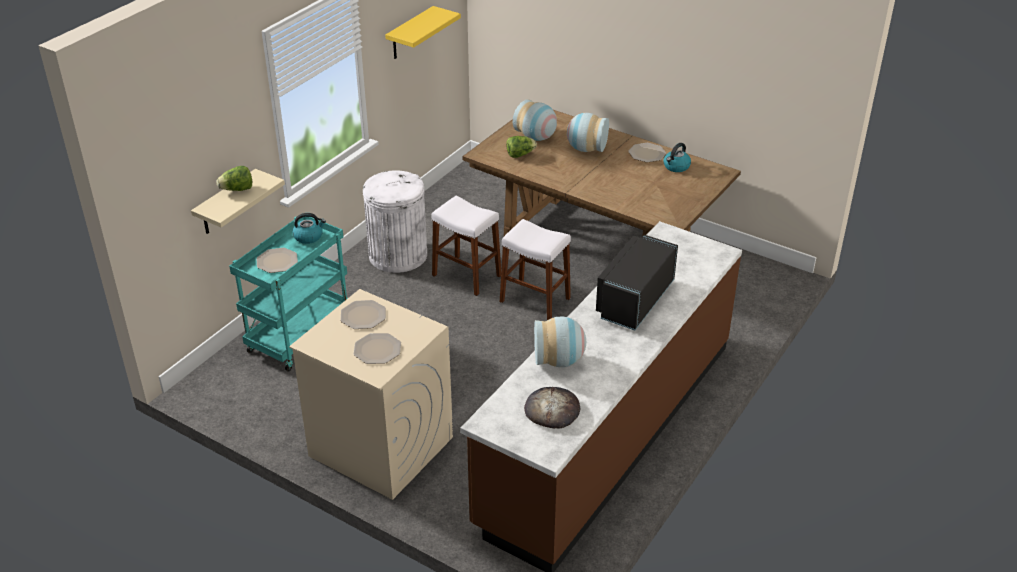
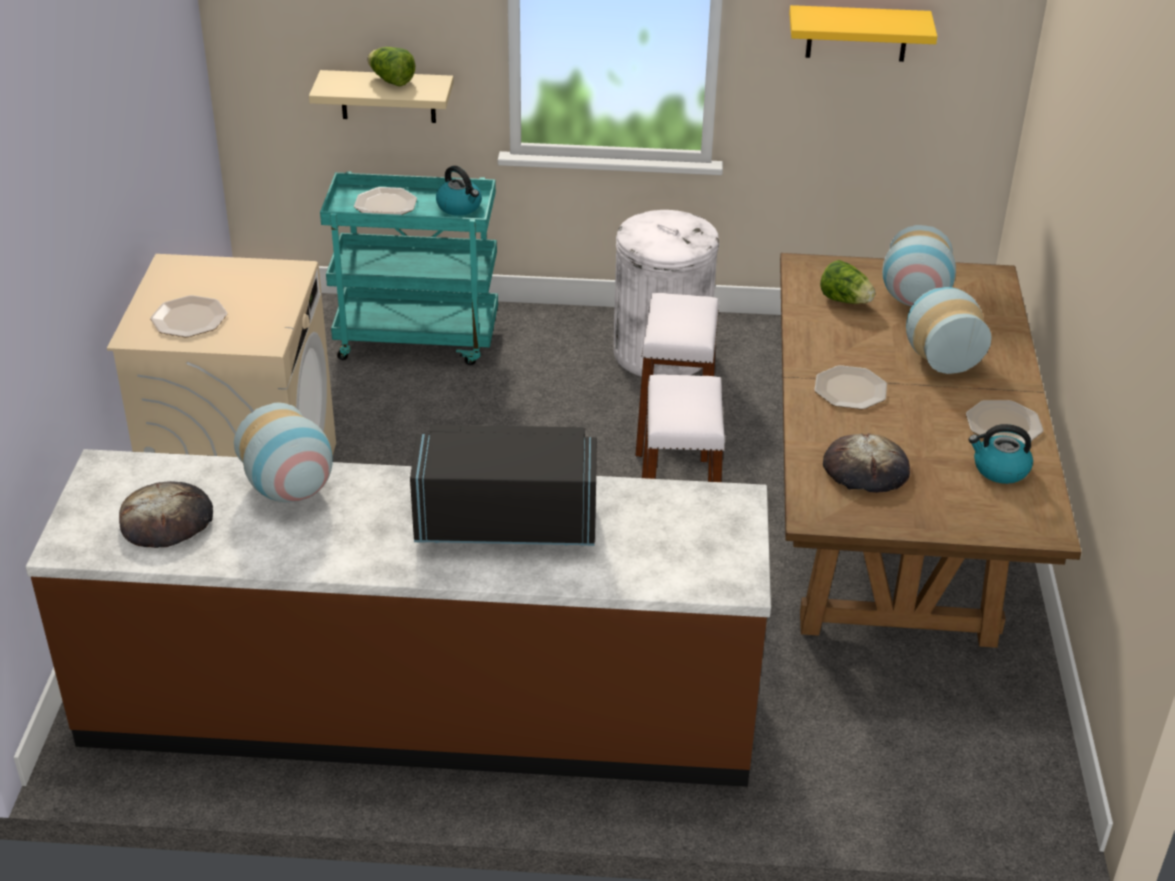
camera: 60 degrees right, 0 degrees up
plate [341,300,386,329] -> plate moved to [814,365,887,410]
none -> bread [823,433,910,493]

